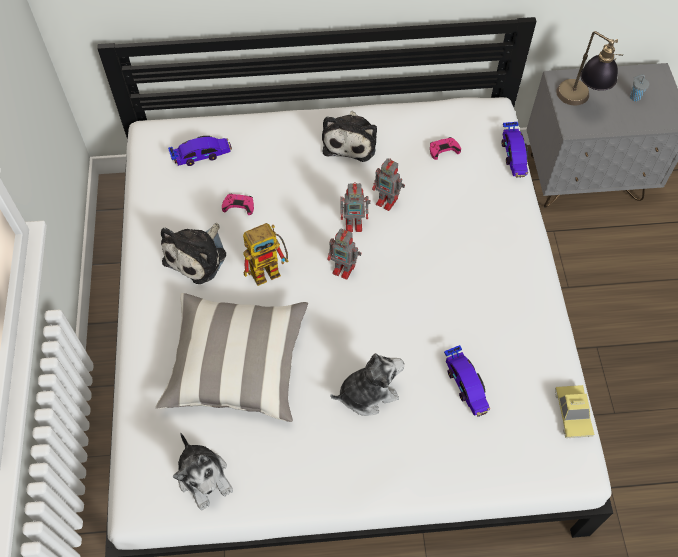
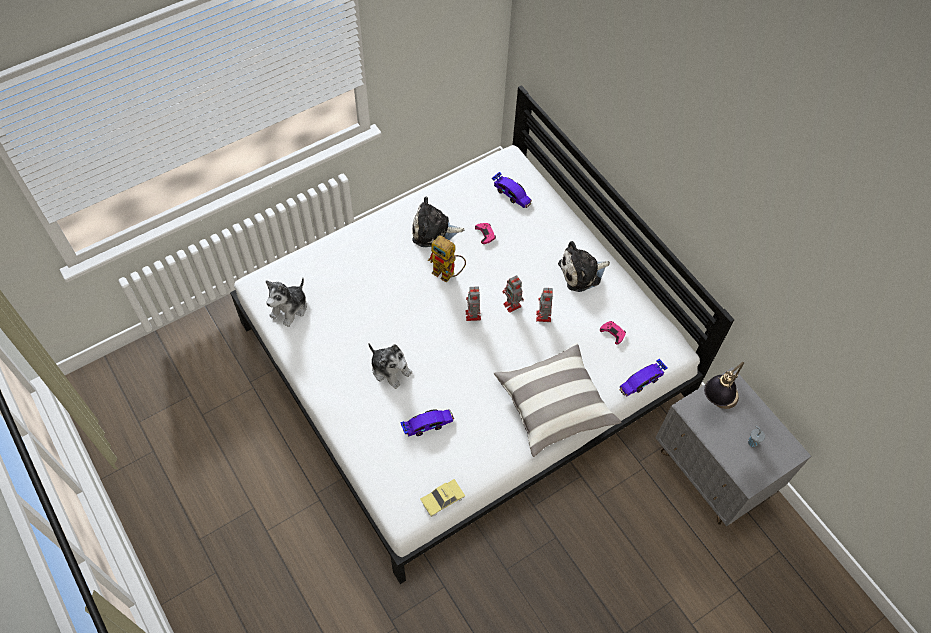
camera: 60 degrees right, 0 degrees up
pillow [155,293,308,422] -> pillow moved to [493,343,622,457]
toy car [444,345,490,417] -> toy car turned 150 degrees counterclockwise [400,409,454,437]

